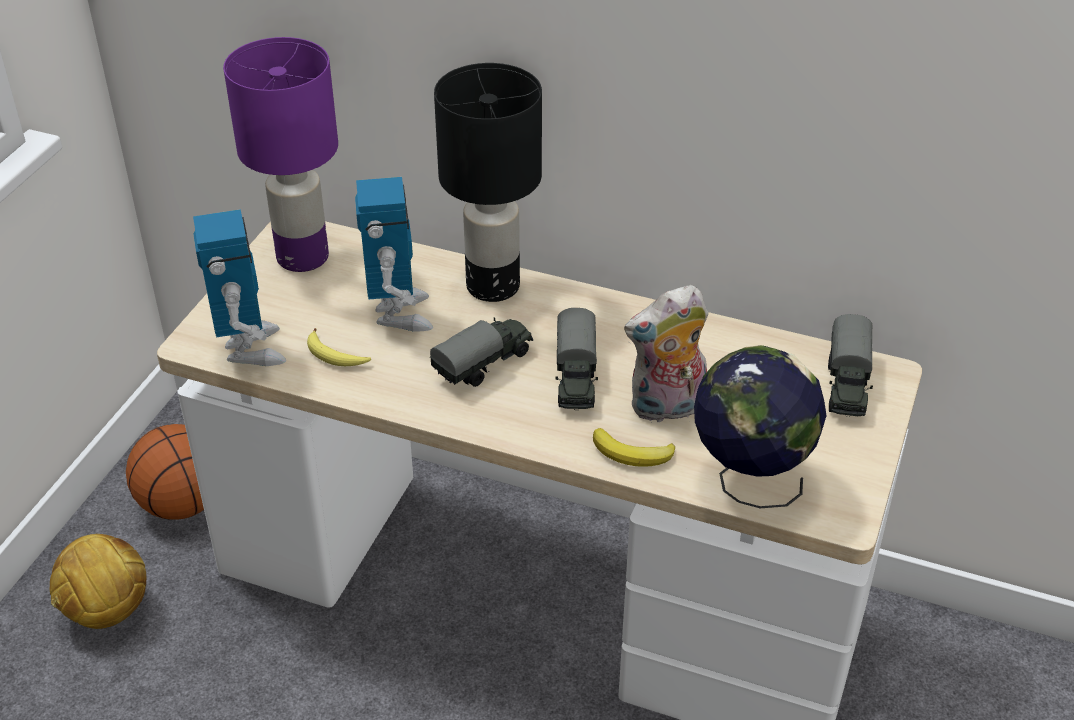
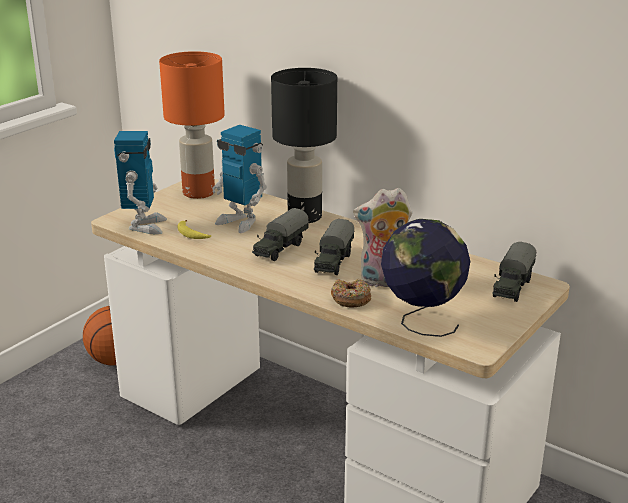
camera: 15 degrees right, 15 degrees down
football [50,534,146,629] -> none
purple table lamp [223,37,338,272] -> orange table lamp [159,51,225,199]
toy robot [355,177,433,332] -> toy robot turned 120 degrees clockwise [212,125,267,233]
toy truck [430,318,533,387] -> toy truck turned 150 degrees clockwise [252,208,309,261]
banana [593,428,675,467] -> donut [331,279,371,308]

